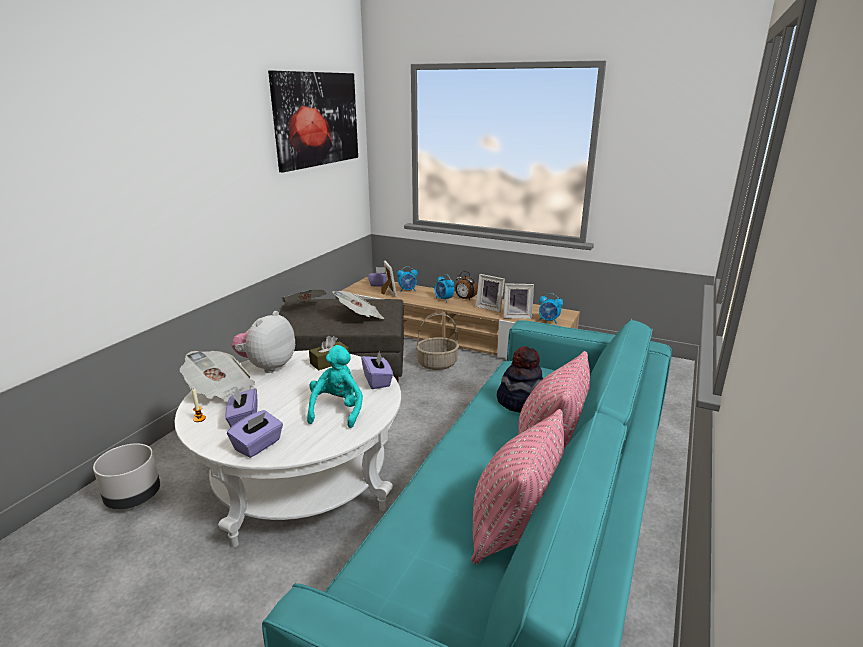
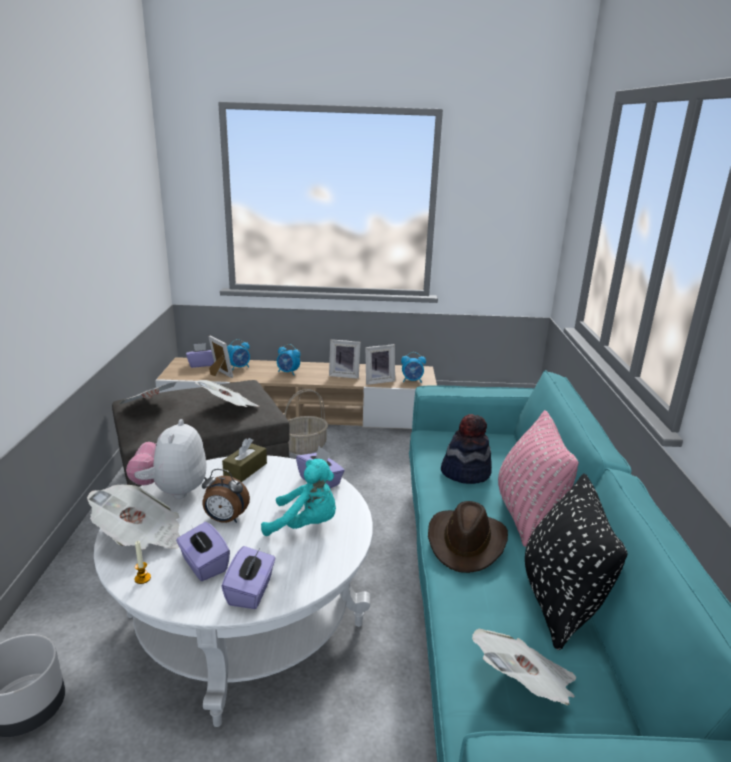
camera: 25 degrees left, 0 degrees up
picture [268,71,358,172] -> none
turquoise plush toy [307,345,363,428] -> turquoise plush toy turned 120 degrees clockwise [261,459,336,536]
alarm clock [455,271,478,300] -> alarm clock moved to [202,469,250,523]
pink pillow [471,409,564,564] -> black pillow [525,473,628,650]
none -> brown hat [428,501,508,573]
none -> newspaper [472,629,576,705]

